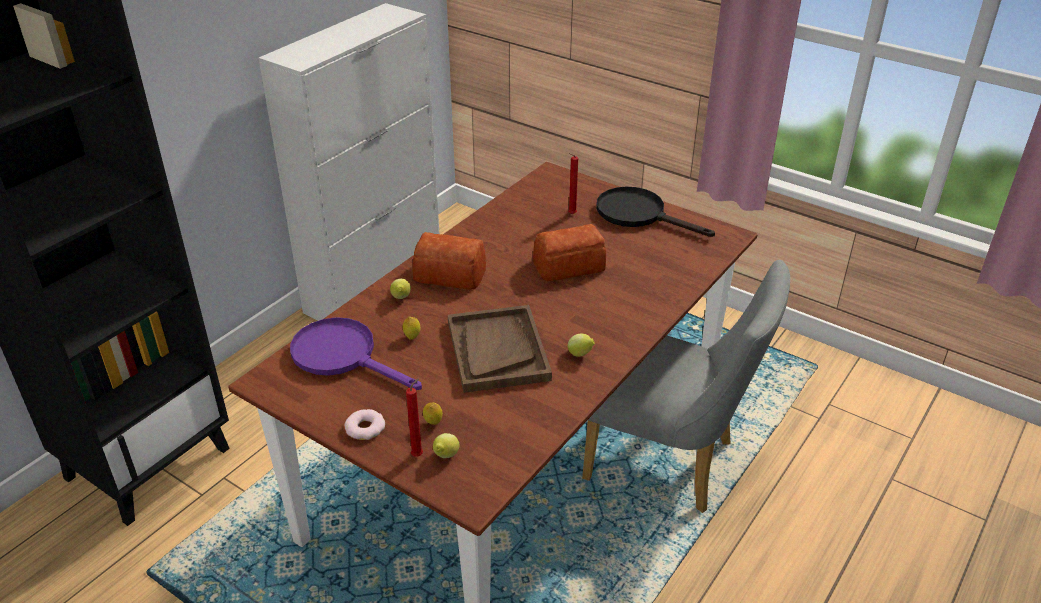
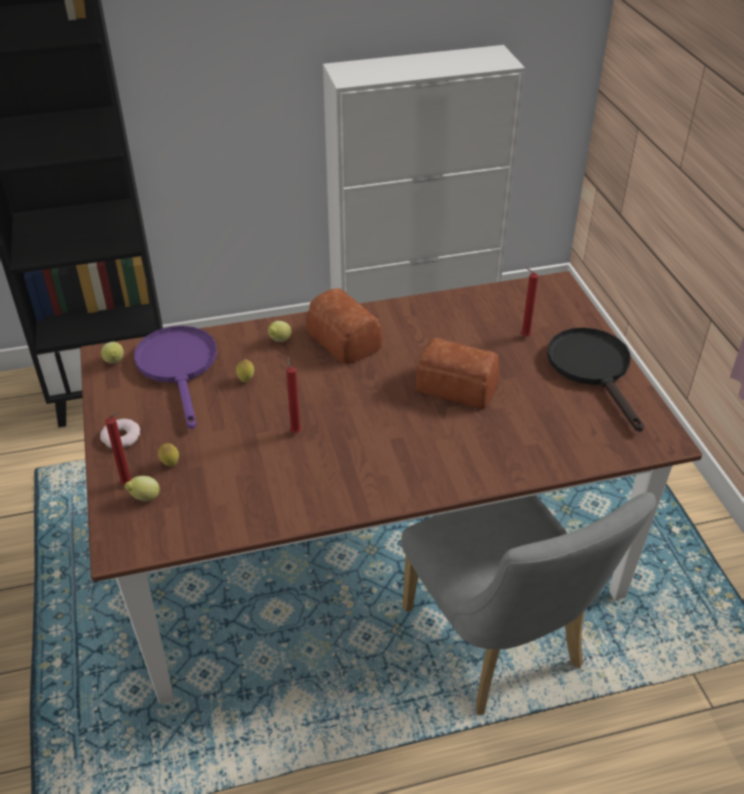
camera: 40 degrees right, 5 degrees up
brown tray [448,305,552,393] -> red candle [286,356,301,433]
lemon [568,334,595,357] -> lemon moved to [101,342,124,363]

